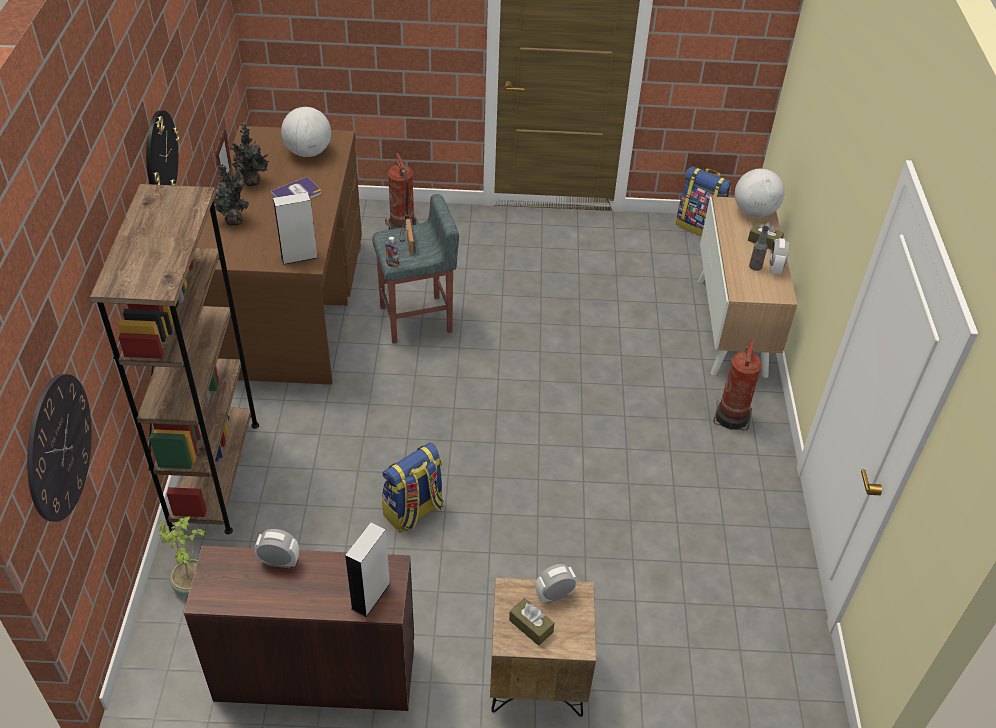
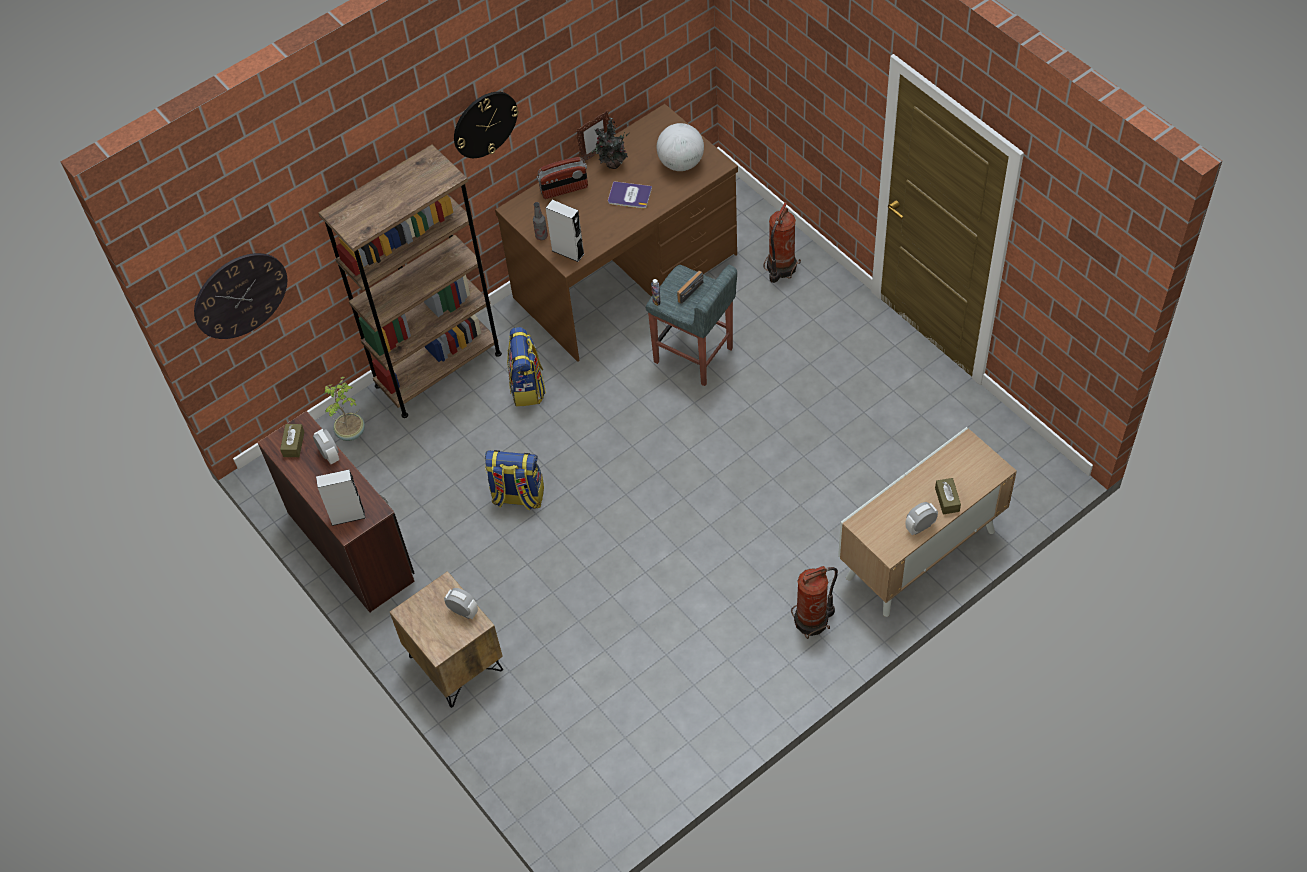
camera: 55 degrees right, 10 degrees up
potted plant [214,164,249,226] -> radio [537,157,588,199]
brown tissue box [509,598,554,646] -> brown tissue box moved to [280,424,305,457]
backpack [676,166,731,236] -> backpack moved to [507,327,546,407]
globe [735,169,785,218] -> none
bottle [749,226,769,271] -> bottle moved to [533,202,548,240]

